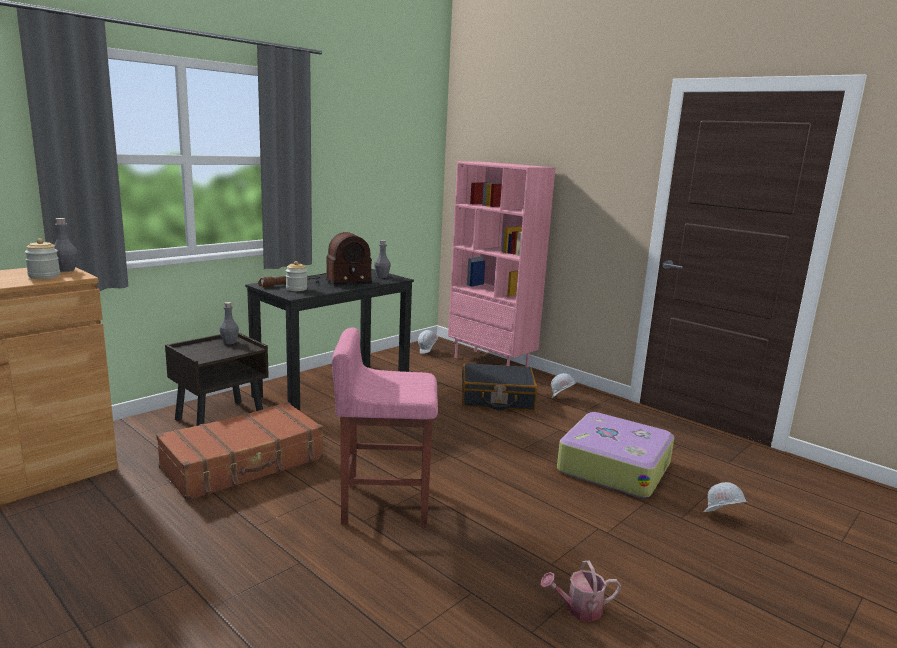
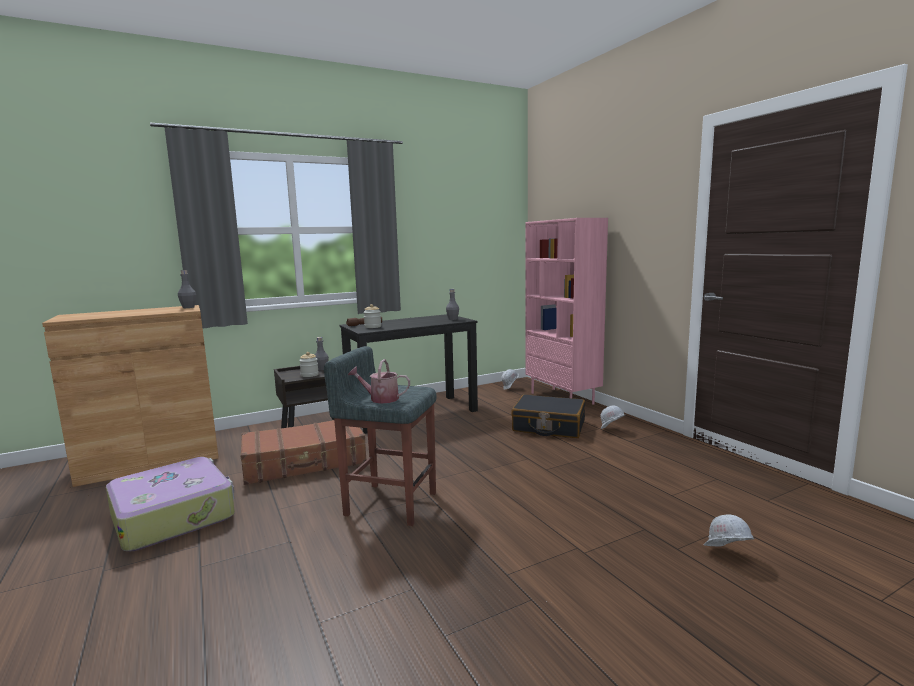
camera: 20 degrees right, 5 degrees down
jar [25,239,60,279] -> jar moved to [299,352,319,377]
radio [308,232,372,286] -> none
pink stool [332,327,438,527] -> grey stool [324,346,437,526]
watering can [541,560,621,622] -> watering can moved to [348,359,410,404]
suitcase [557,412,674,498] -> suitcase moved to [106,457,235,551]

